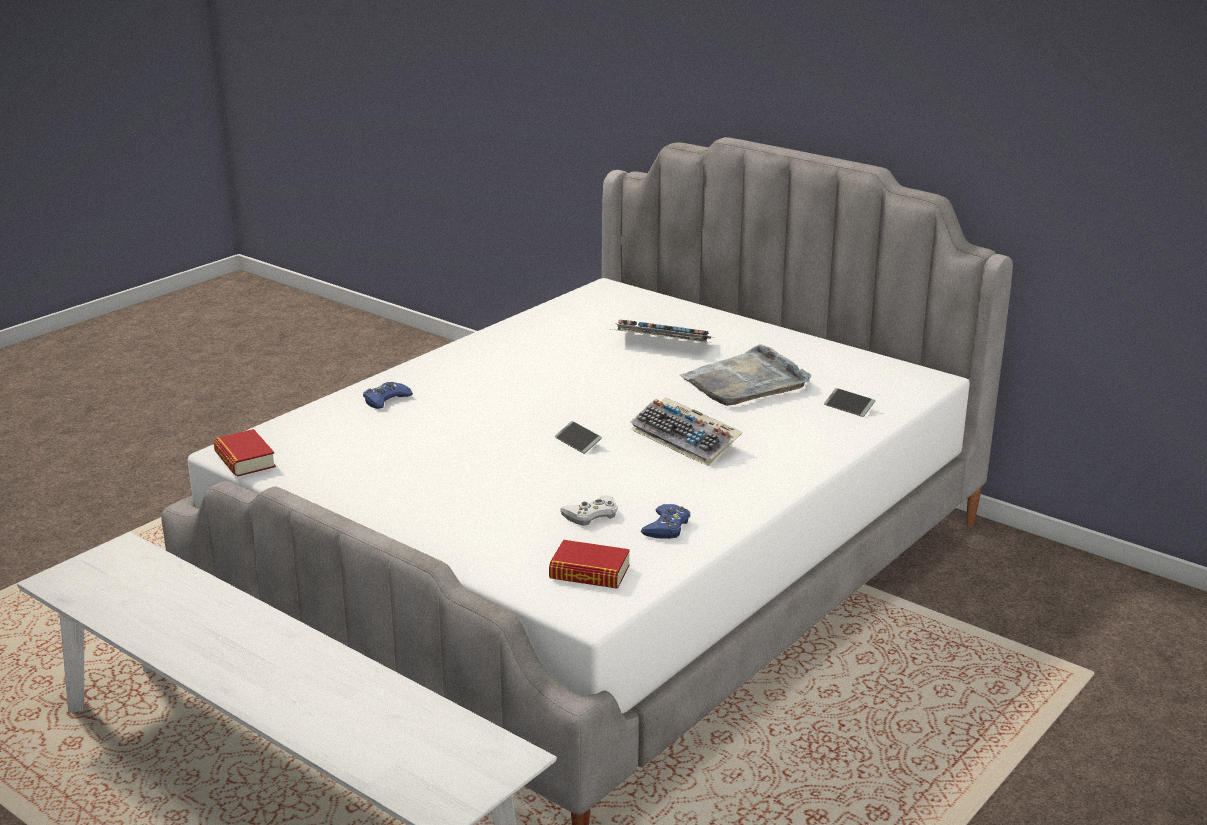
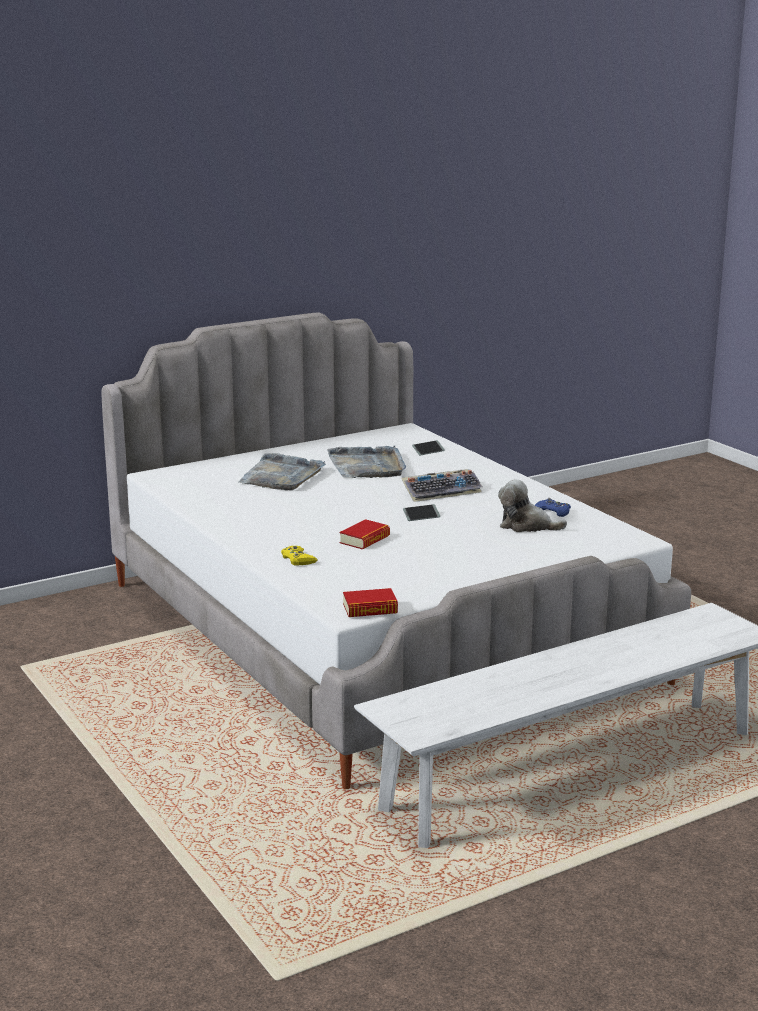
camera: 70 degrees left, 5 degrees down
blue game controller [363,382,413,409] -> yellow game controller [281,546,318,565]
book [549,540,630,589] -> book moved to [339,519,390,550]
white game controller [560,495,618,526] -> plush toy [498,479,567,532]
keyboard [611,320,711,343] -> grey tray [238,453,326,490]

